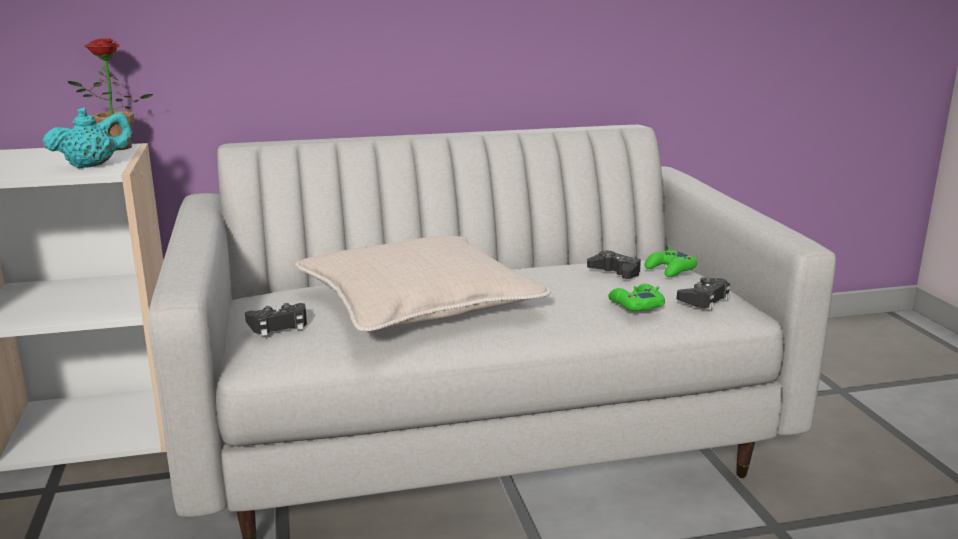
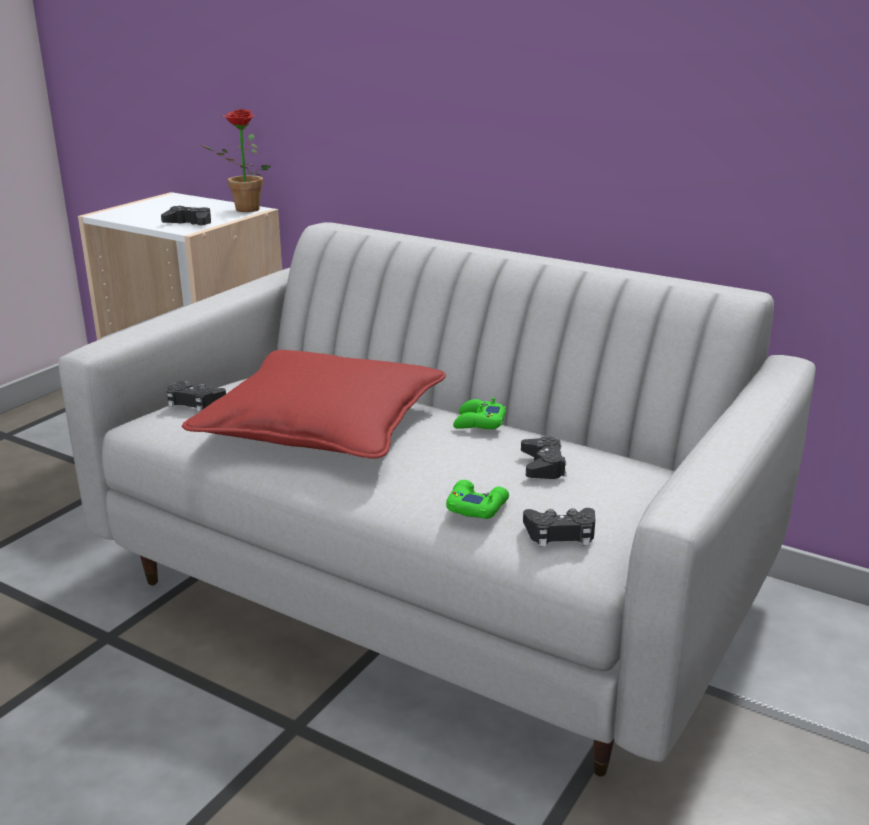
camera: 45 degrees right, 5 degrees up
turquoise teapot [42,107,133,168] -> black game controller [161,205,211,225]
beige pillow [295,236,551,331] -> red pillow [182,350,446,459]
green game controller [644,246,697,277] -> green game controller moved to [453,397,506,429]

